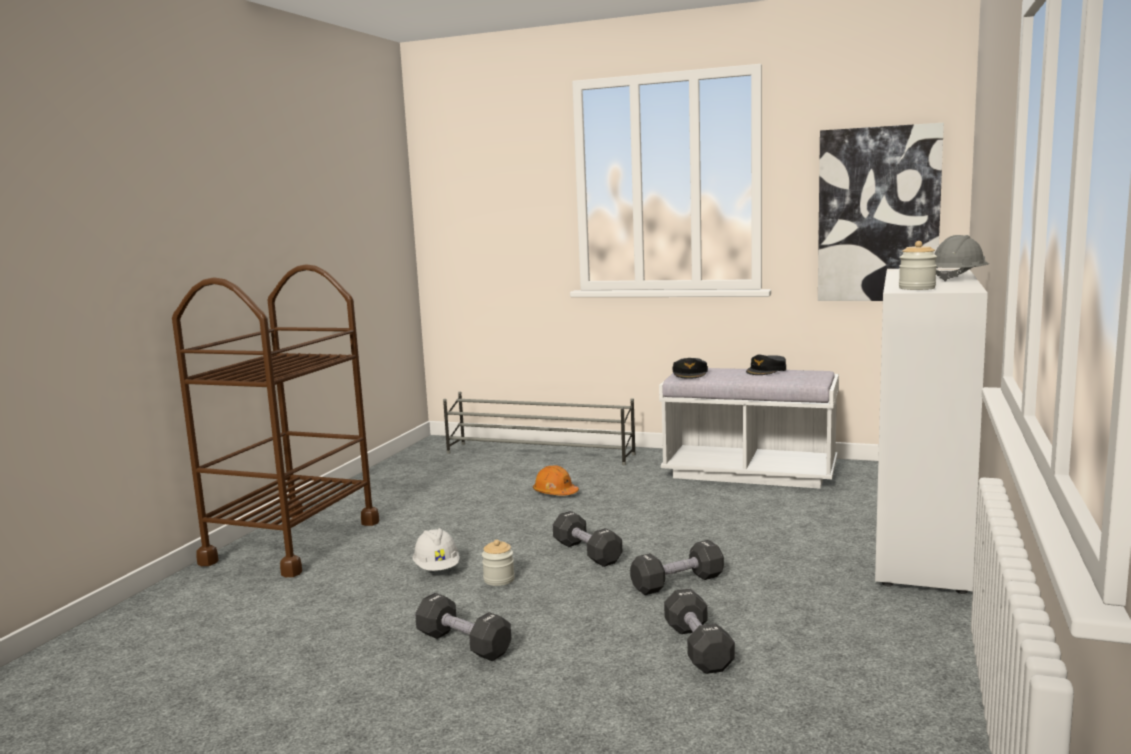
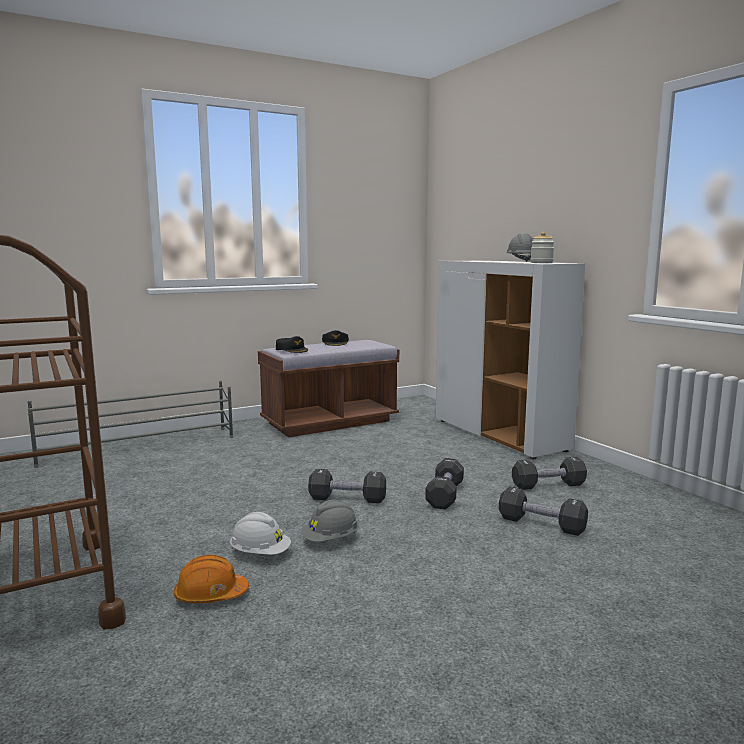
camera: 50 degrees left, 0 degrees up
black dumbbell [415,593,511,661] -> black dumbbell moved to [512,457,587,490]
jar [482,540,515,586] -> grey hard hat [301,500,359,542]
orange hard hat [533,465,579,495] -> orange hard hat moved to [174,555,249,603]
white bench [659,368,839,489] -> brown bench [258,340,399,437]
picture [818,123,944,301] -> none

